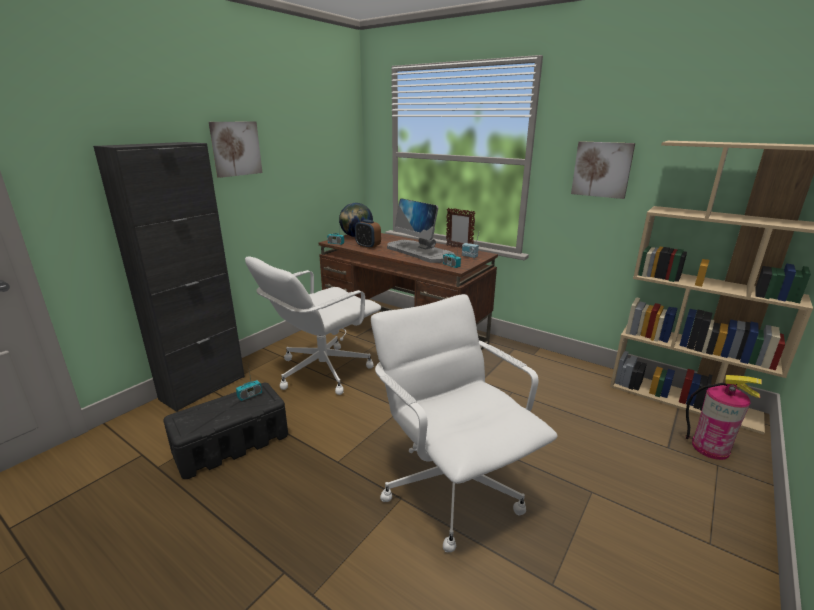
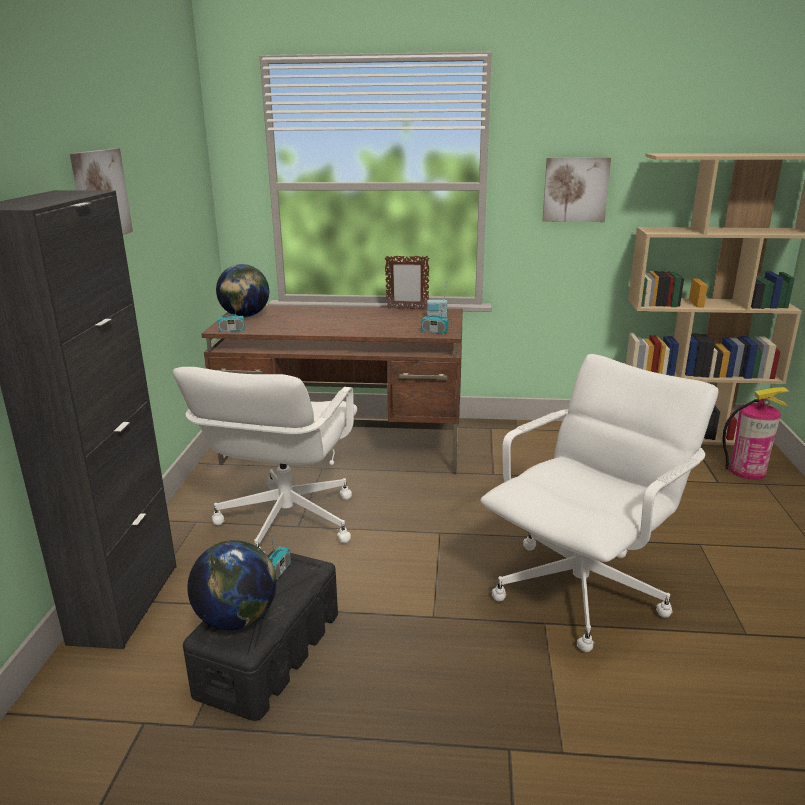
camera: 30 degrees left, 0 degrees up
alarm clock [355,219,381,249] -> none
white office chair [371,294,558,553] -> white office chair turned 105 degrees clockwise [480,354,718,652]
monitor [387,198,455,263] -> none
none -> globe [187,540,277,630]

